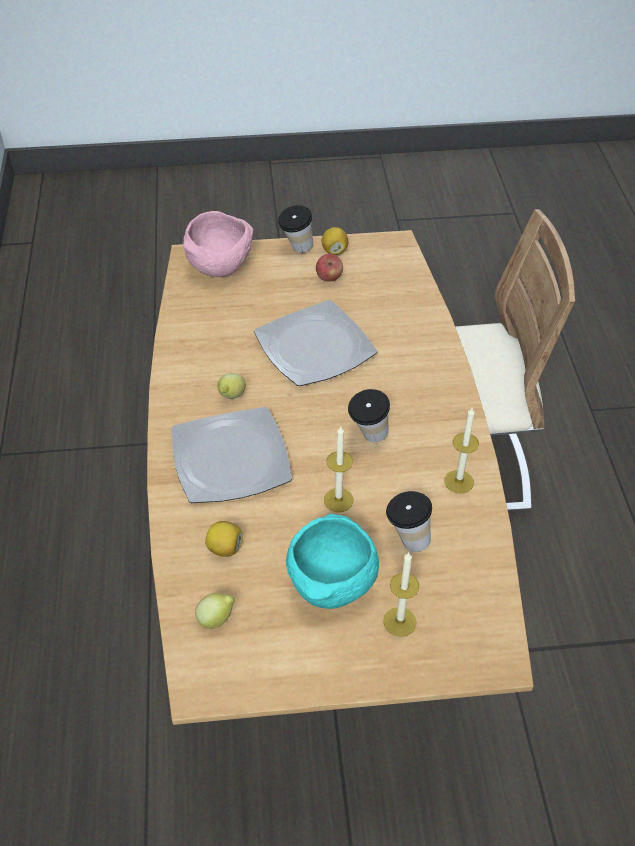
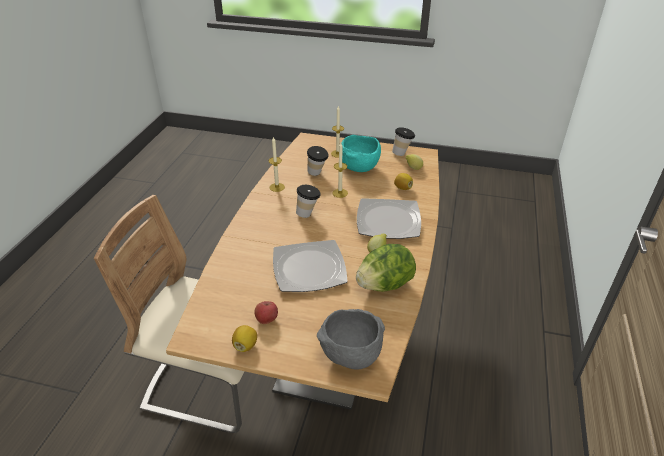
camera: 160 degrees left, 10 degrees down
pink bowl [183,211,253,277] -> grey bowl [317,309,385,370]
cup [278,205,313,253] -> cup moved to [392,127,415,156]
none -> lettuce [356,244,416,292]

